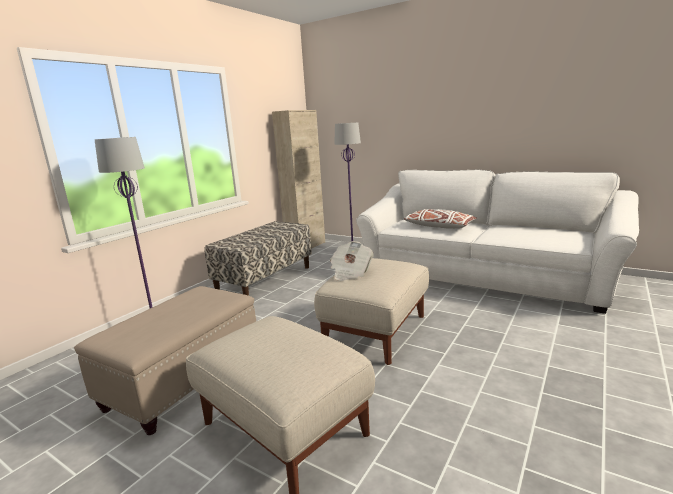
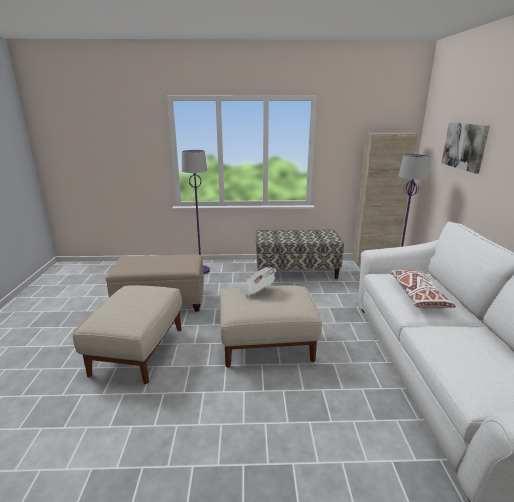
camera: 55 degrees right, 5 degrees up
none -> picture [441,122,490,174]

